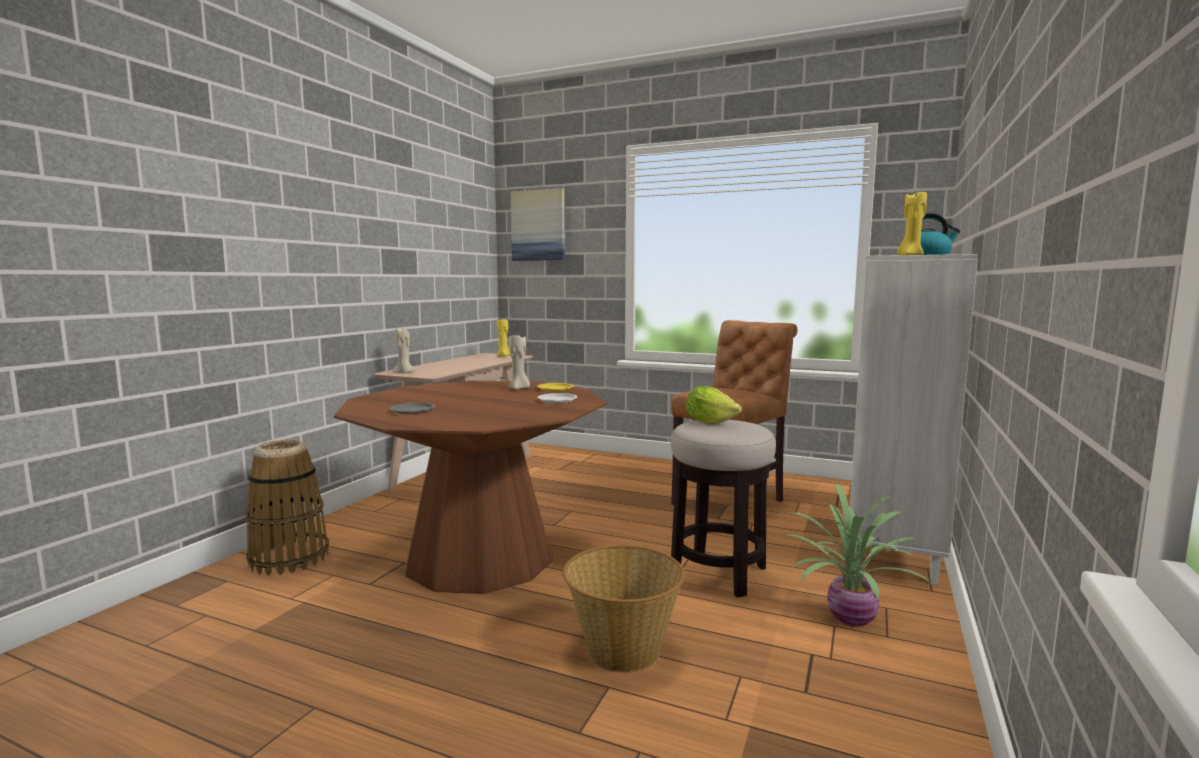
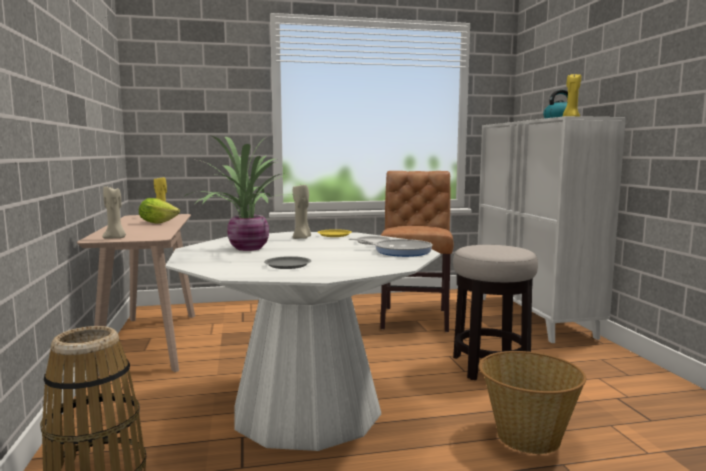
camera: 35 degrees left, 0 degrees up
brown dining table [334,381,607,594] -> white dining table [165,232,440,451]
picture [511,188,565,261] -> none
lettuce [686,386,742,424] -> lettuce moved to [139,198,180,224]
potted plant [785,483,931,627] -> potted plant moved to [184,136,306,251]
none -> frying pan [349,238,433,257]

